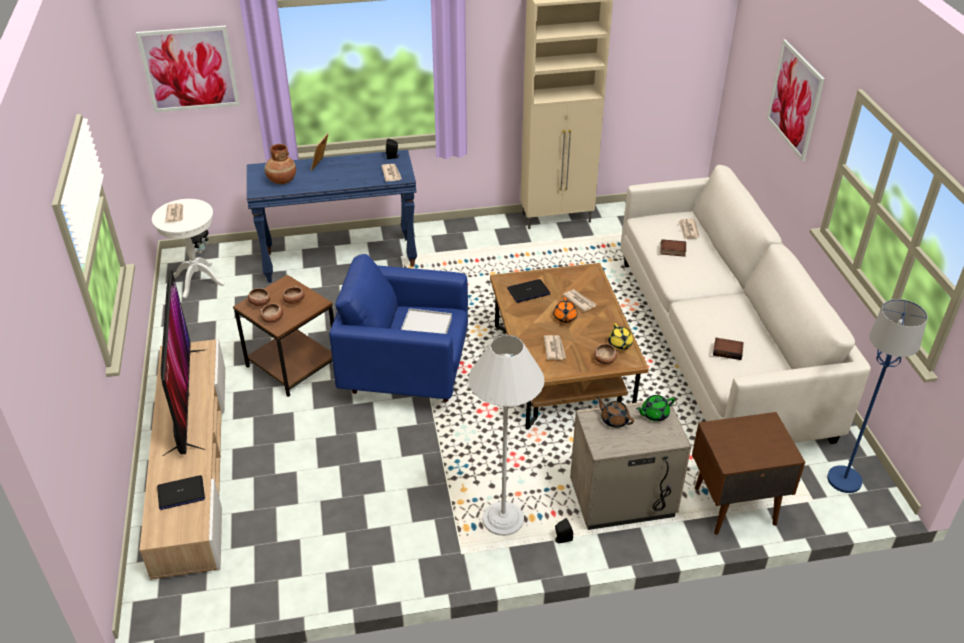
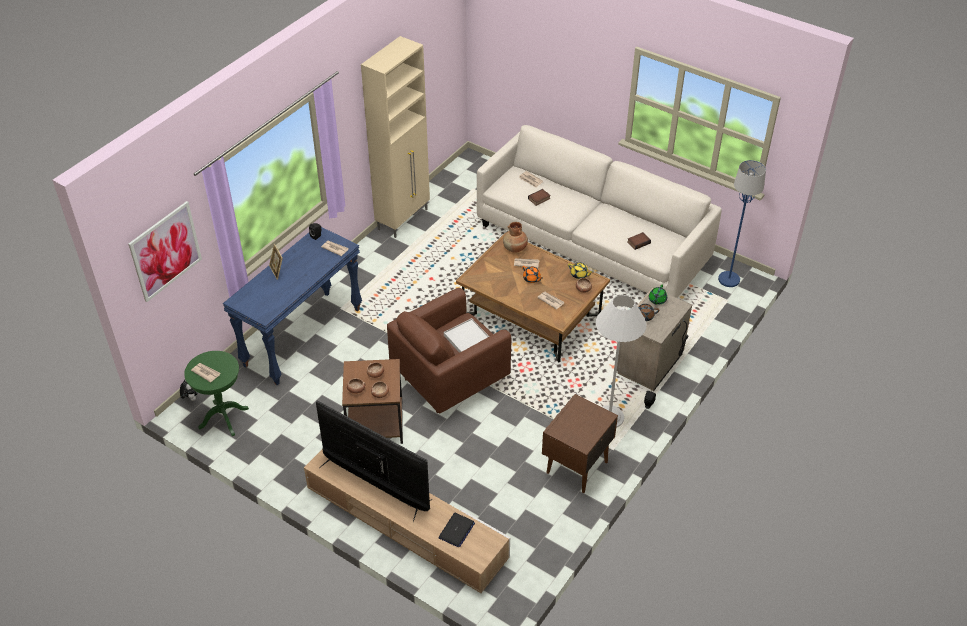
camera: 45 degrees left, 5 degrees up
white side table [152,199,225,298] -> green side table [184,351,249,436]
brown vase [265,144,296,184] -> brown vase moved to [503,222,528,253]
blue armchair [329,254,468,402] -> brown armchair [387,288,512,413]
laptop [507,279,550,303] -> none
brown nightstand [692,412,805,535] -> brown nightstand moved to [542,394,618,493]
picture [767,39,825,161] -> none

